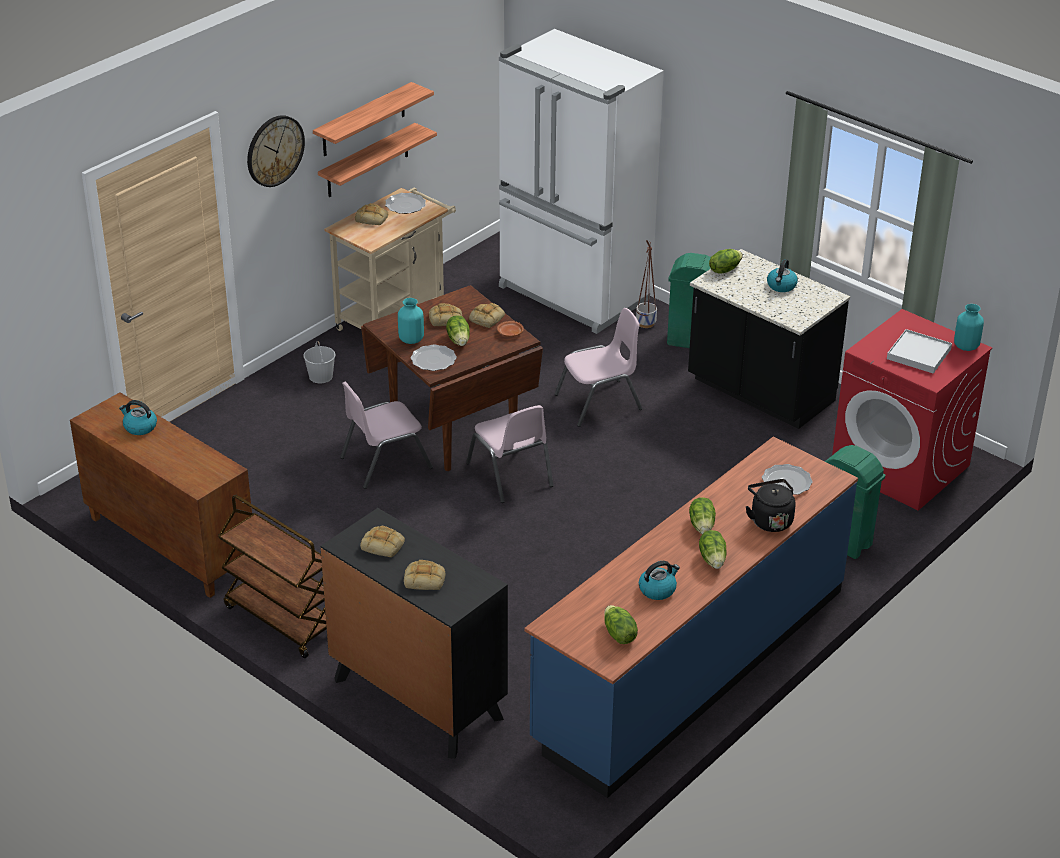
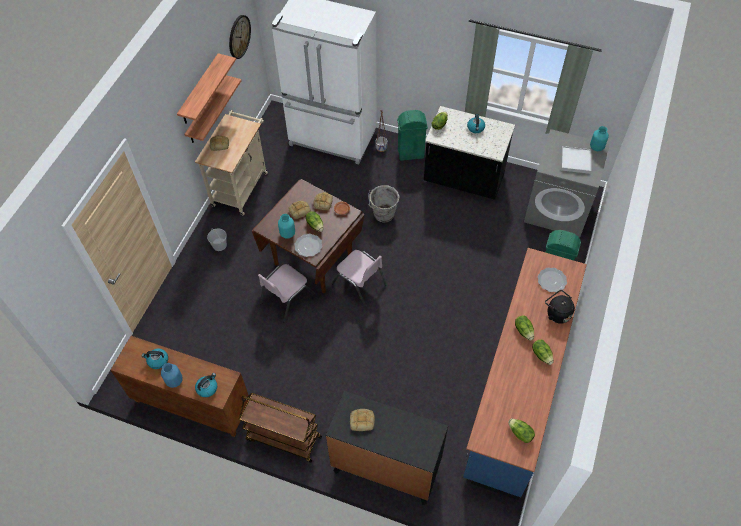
camera: 20 degrees left, 20 degrees up
wall clock [247,115,305,187] -> wall clock moved to [229,15,251,59]
plate [385,193,426,214] -> none
bread [404,560,445,590] -> none
pink chair [554,308,642,427] -> grey bucket [368,185,400,223]
kettle [639,561,680,600] -> kettle moved to [195,373,217,397]
red washing machine [832,309,992,511] -> grey washing machine [524,129,610,238]
none -> blue vase [161,363,182,388]

